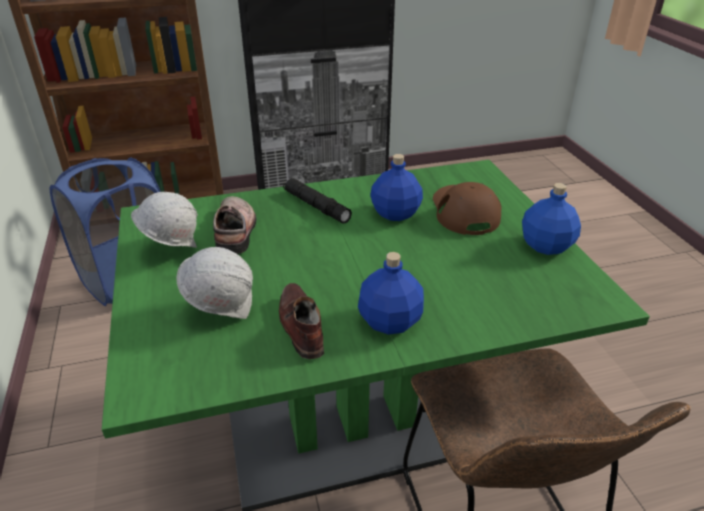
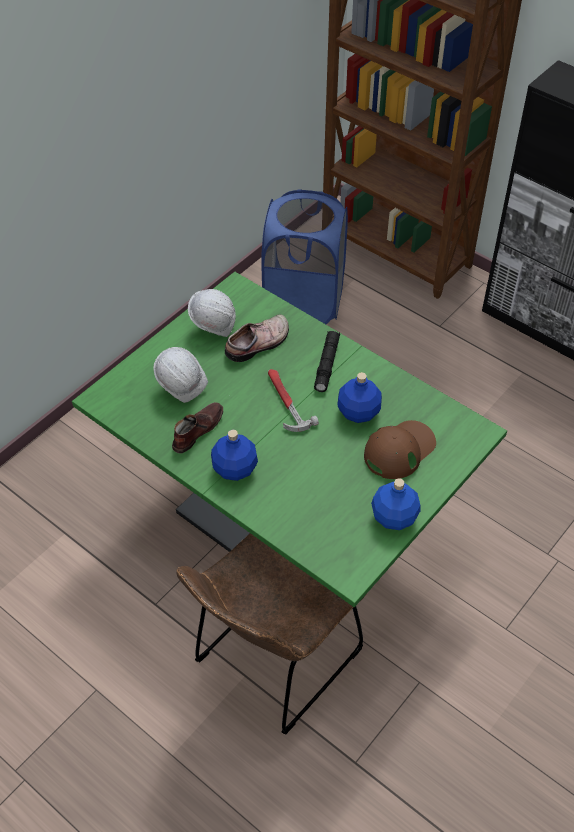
camera: 55 degrees right, 15 degrees up
none -> hammer [268,369,319,432]

